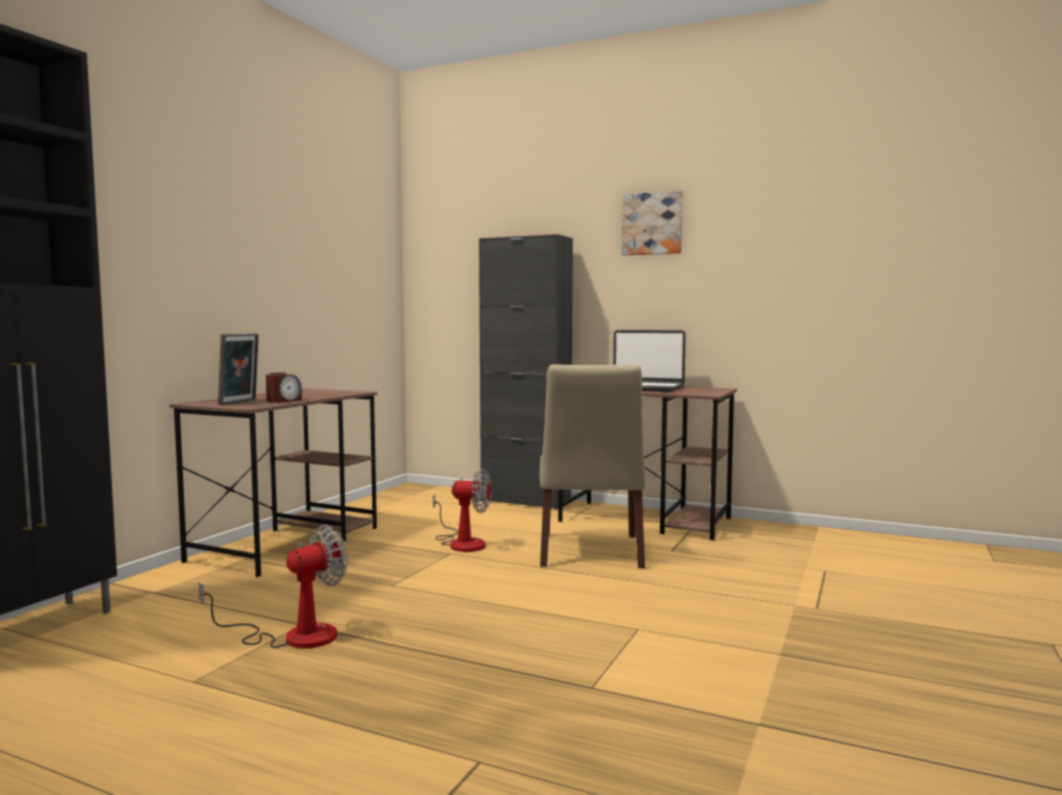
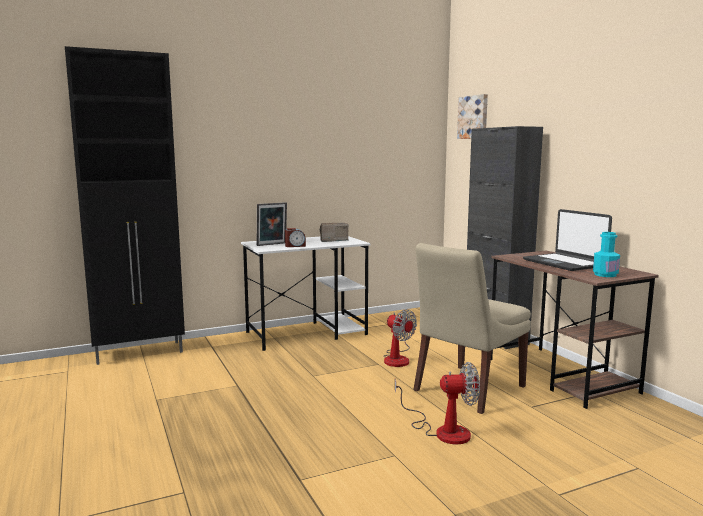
camera: 40 degrees right, 5 degrees up
brown desk [169,388,377,577] -> white desk [241,236,371,351]
fan [199,525,347,648] -> fan moved to [395,362,480,444]
picture [622,190,683,255] -> picture moved to [457,94,488,139]
none -> radio [319,223,348,242]
none -> turquoise bottle [593,232,620,277]

